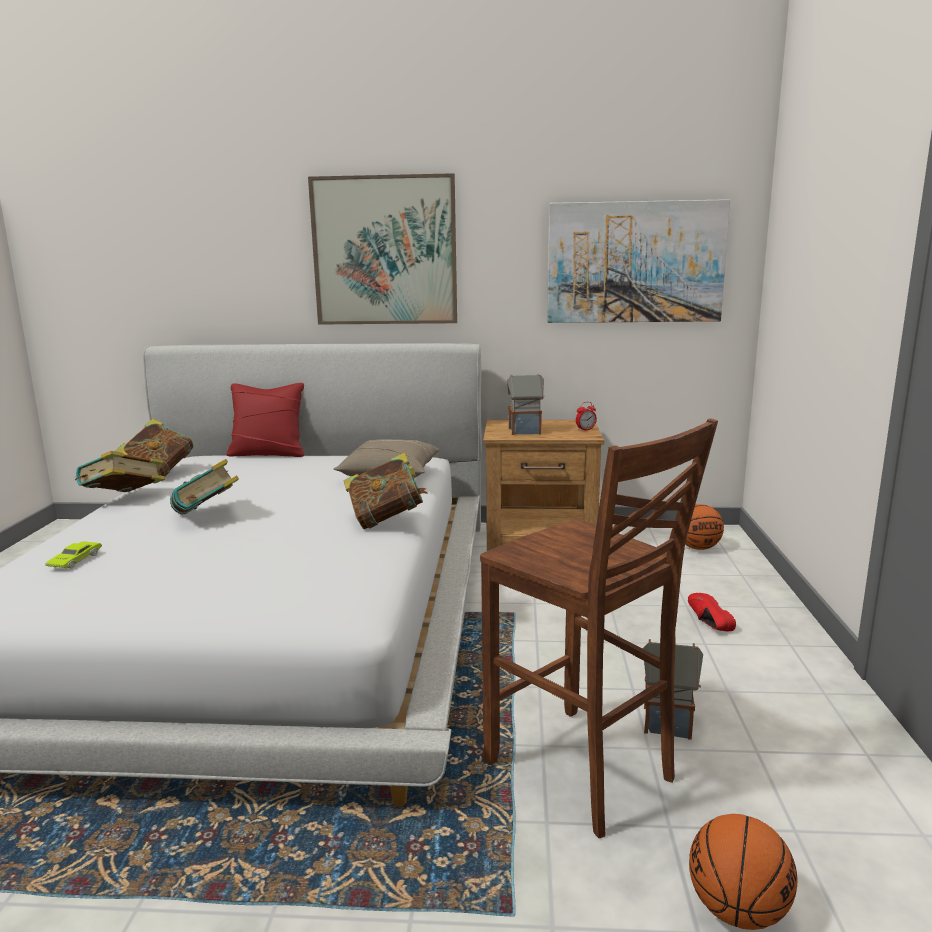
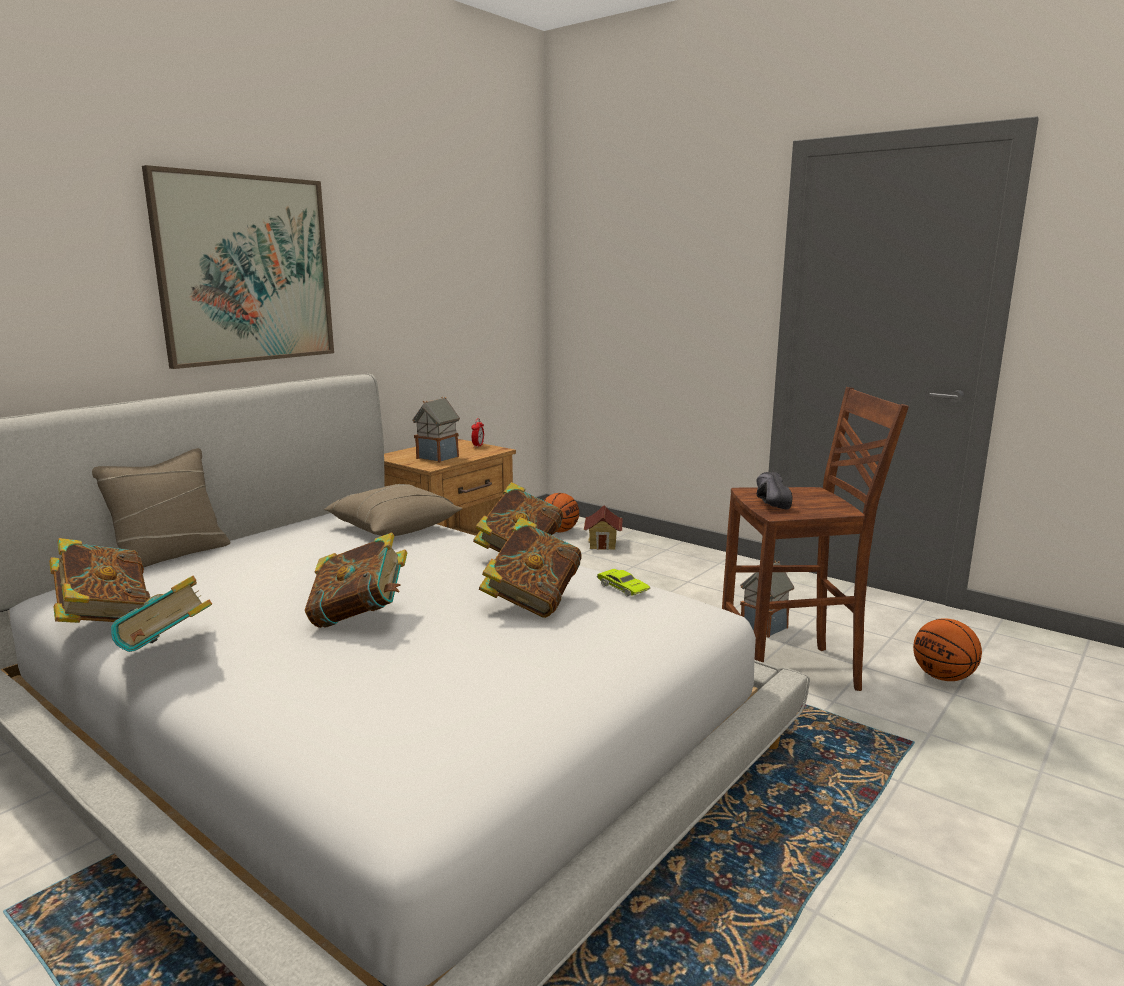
camera: 55 degrees left, 0 degrees up
green toy car [45,541,102,568] -> green toy car moved to [597,569,651,597]
red pillow [226,383,304,457] -> beige pillow [92,448,231,568]
picture [547,199,730,323] -> none
red shoe [688,593,736,631] -> none
none -> book [479,517,582,618]
none -> toy house [584,506,622,550]
none -> black shoe [756,472,792,510]

